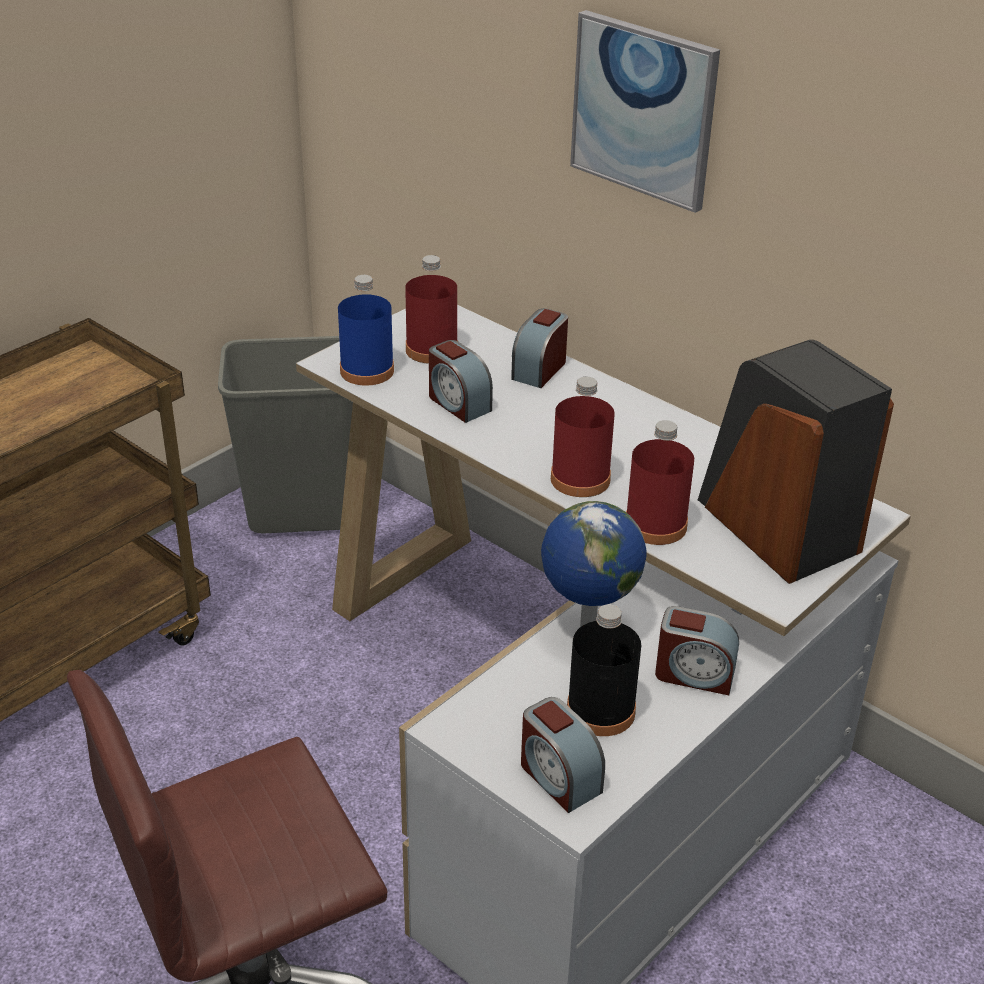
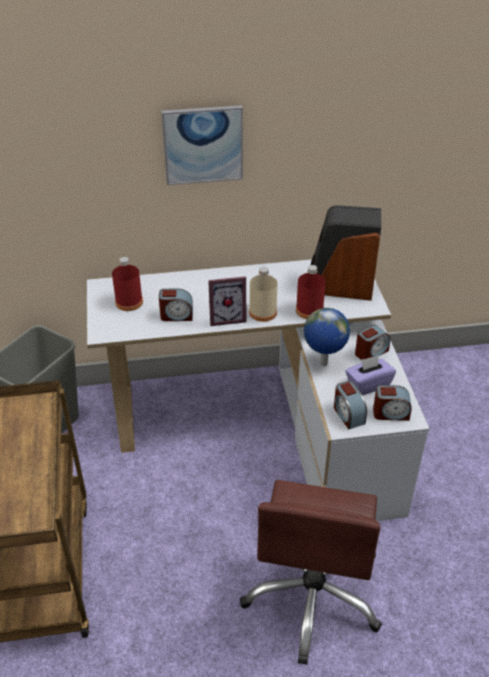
camera: 50 degrees left, 5 degrees up
blue bottle [338,275,394,386] -> none
alarm clock [511,308,568,388] -> alarm clock moved to [334,381,367,429]
red bottle [551,377,615,497] -> beige bottle [249,267,278,322]
black bottle [567,604,641,736] -> purple tissue box [345,355,396,395]
none -> picture frame [208,276,246,326]

